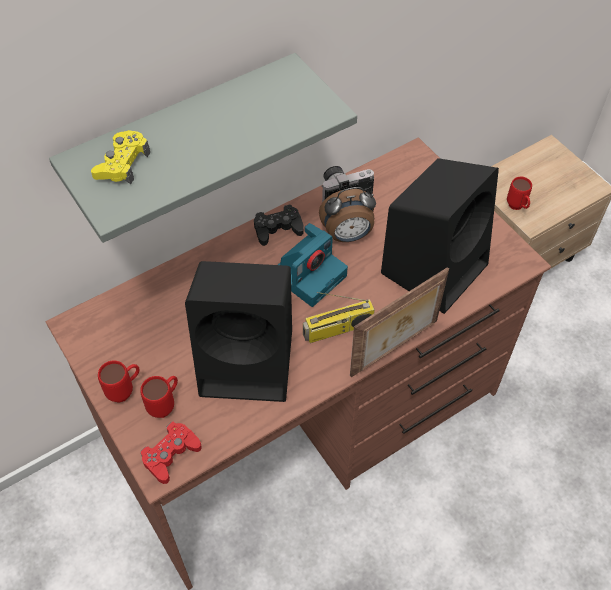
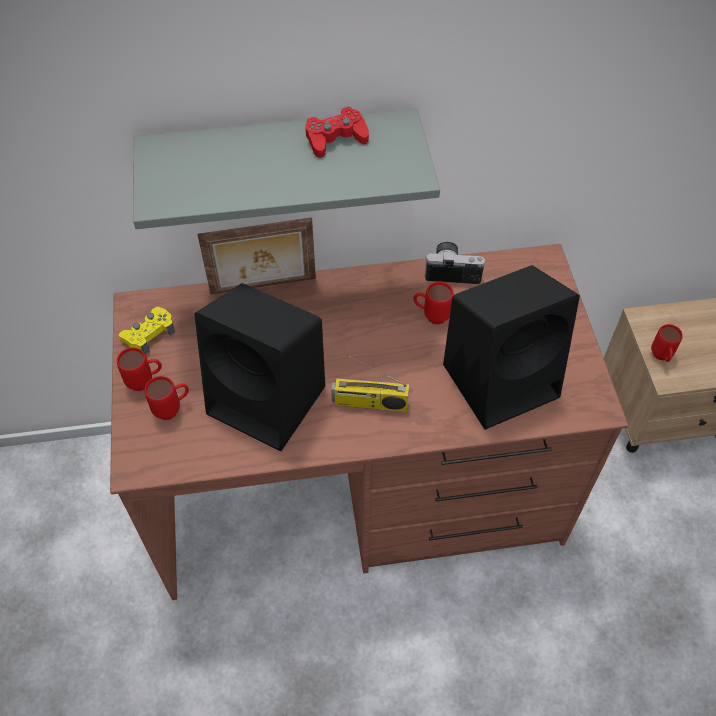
camera: 25 degrees right, 0 degrees up
yellow game controller [91,130,150,184] -> yellow game controller moved to [119,307,175,354]
red game controller [141,422,202,484] -> red game controller moved to [305,107,369,158]
black game controller [254,204,304,246] -> none
camera [278,223,348,307] -> none
alarm clock [319,187,376,242] -> red mug [414,282,454,325]
picture frame [350,267,449,377] -> picture frame moved to [198,217,316,294]

